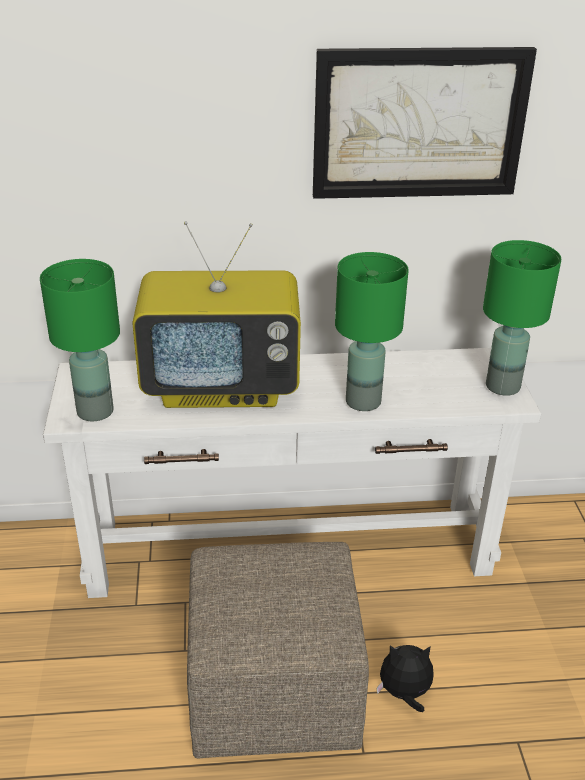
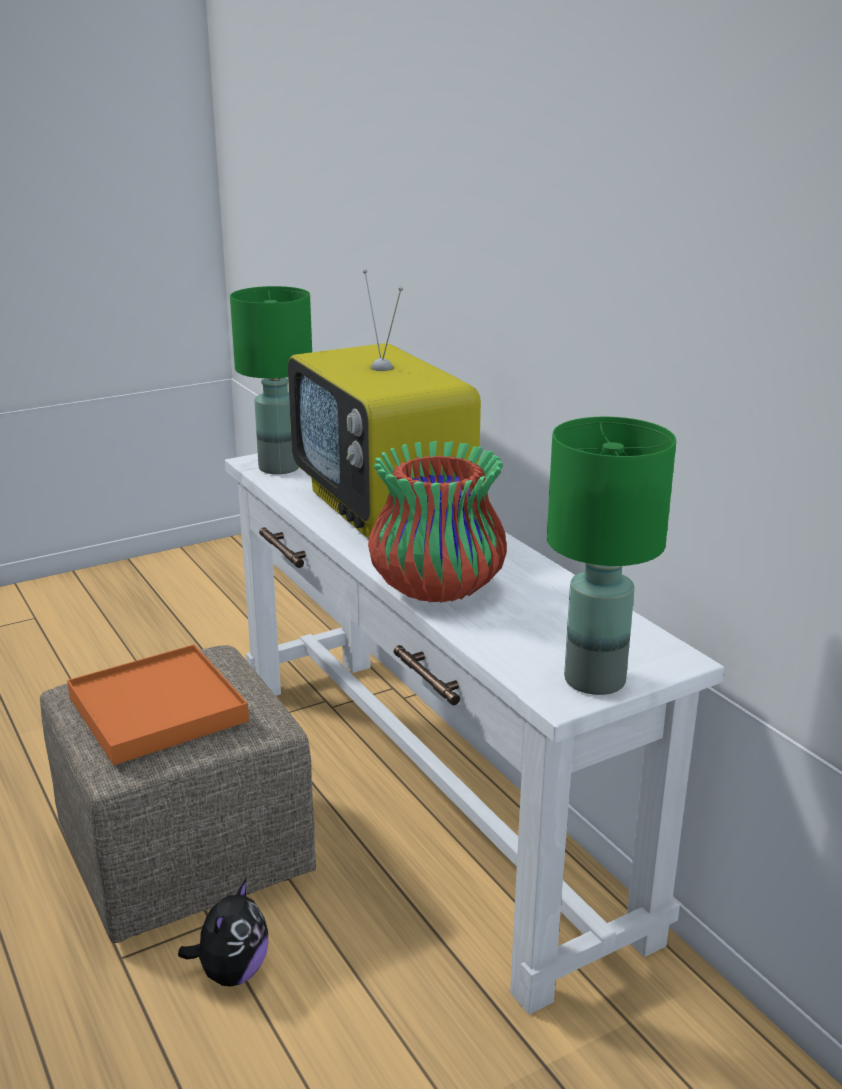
camera: 65 degrees right, 10 degrees down
picture [313,47,537,199] -> none
green table lamp [335,252,409,411] -> vase [368,441,507,603]
plush toy [376,645,434,712] -> plush toy turned 45 degrees clockwise [178,878,268,986]
none -> orange tray [67,644,249,765]

